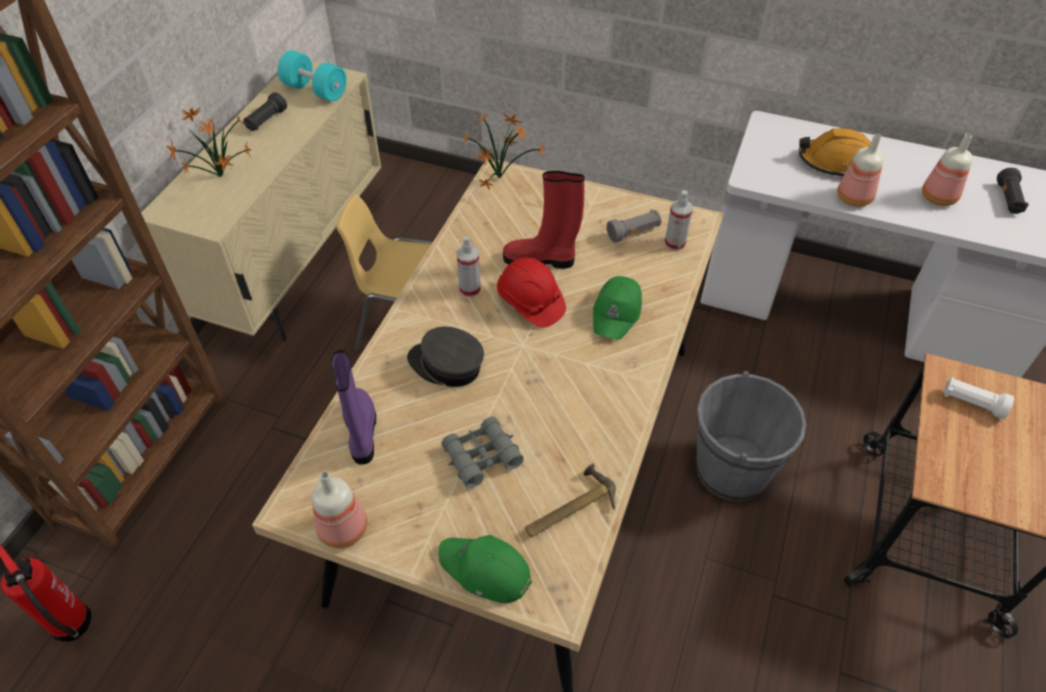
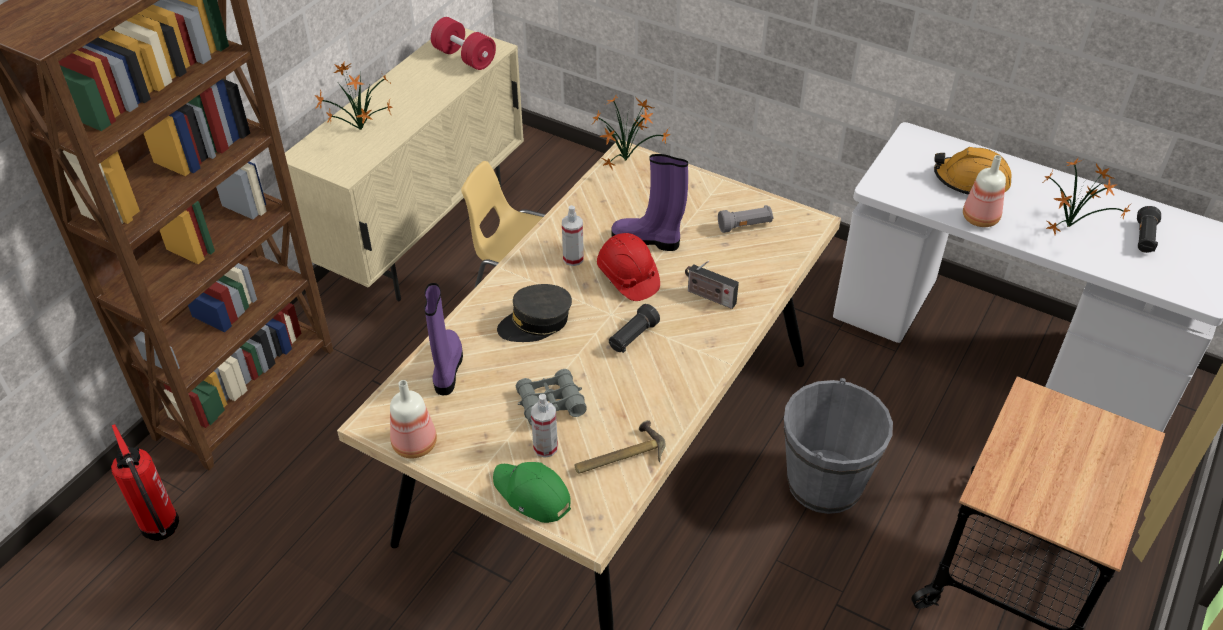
camera: 10 degrees right, 5 degrees down
black flashlight [243,92,287,131] -> black flashlight moved to [609,304,660,353]
turquoise dumbbell [278,50,347,102] -> red dumbbell [431,17,496,70]
grey cap [407,327,484,387] -> grey cap turned 60 degrees counterclockwise [497,284,572,342]
red boot [503,171,585,269] -> purple boot [612,154,688,251]
green cap [593,276,642,340] -> radio [685,261,739,309]
spray bottle [665,190,693,251] -> spray bottle moved to [531,394,558,458]
bottle [922,134,973,206] -> potted plant [1043,158,1132,235]
white flashlight [944,377,1014,419] -> none

